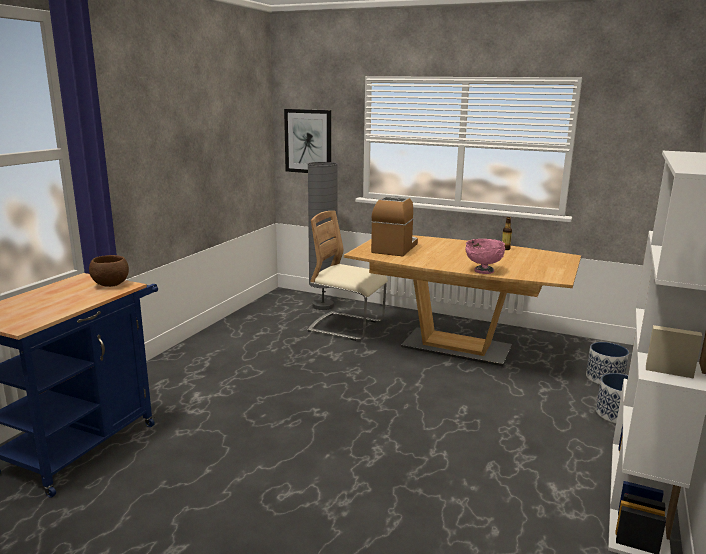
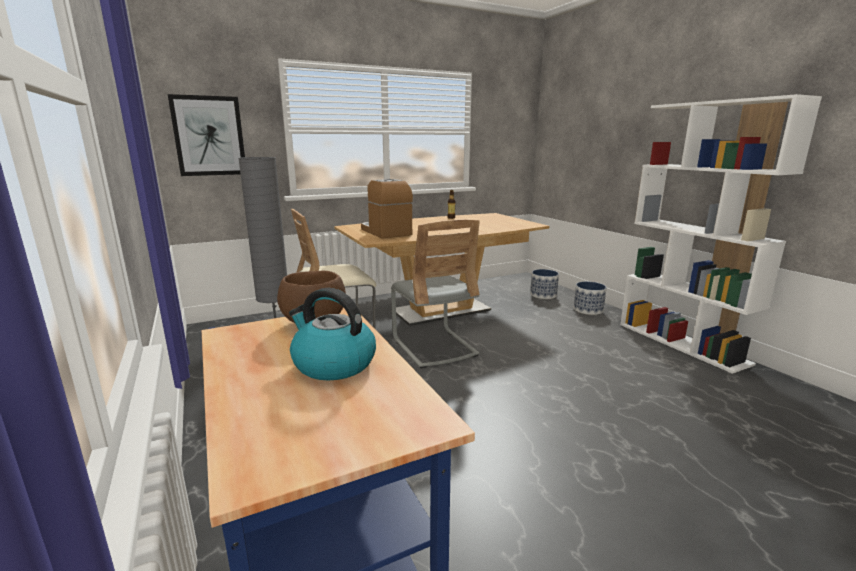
camera: 50 degrees left, 0 degrees up
pink bowl [465,239,505,274] -> none
none -> kettle [289,288,376,380]
none -> grey chair [391,219,480,368]

